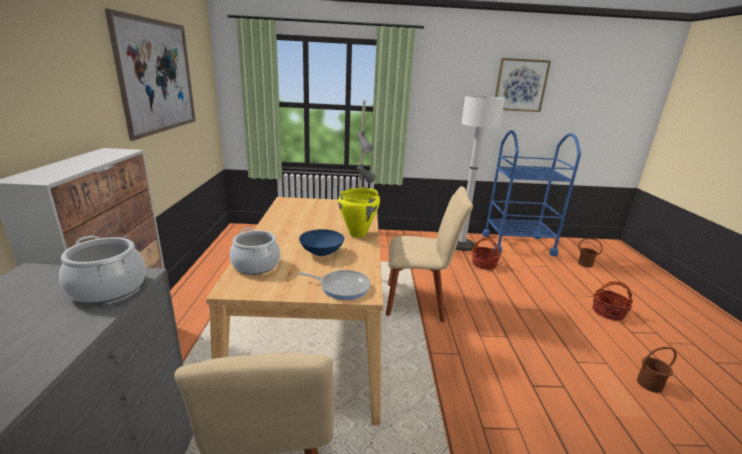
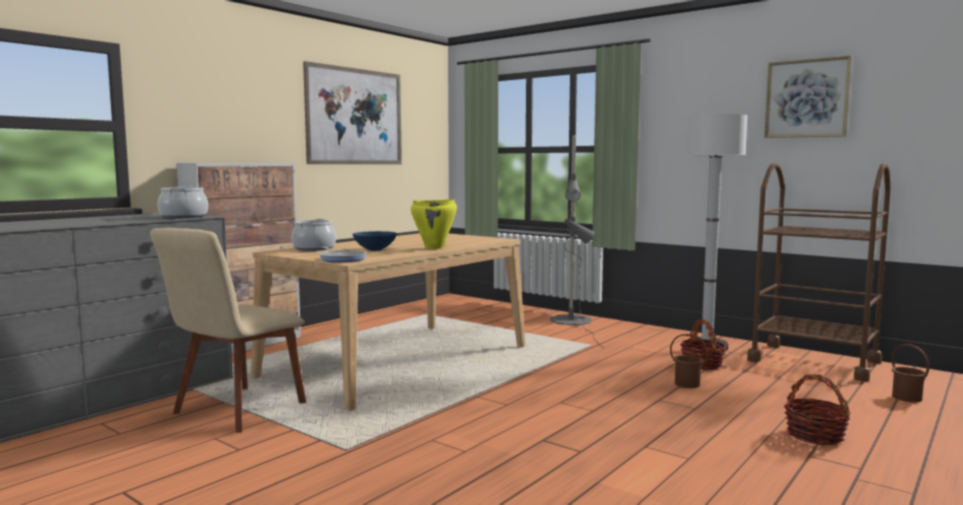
camera: 40 degrees right, 15 degrees down
beige chair [386,186,473,322] -> none
blue cart [482,130,581,256] -> brown cart [747,163,891,382]
brown bucket [637,347,677,393] -> brown bucket moved to [670,334,708,388]

